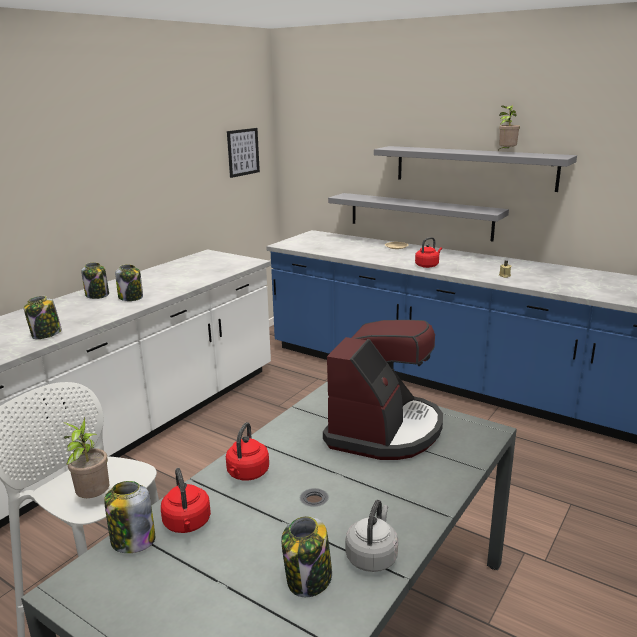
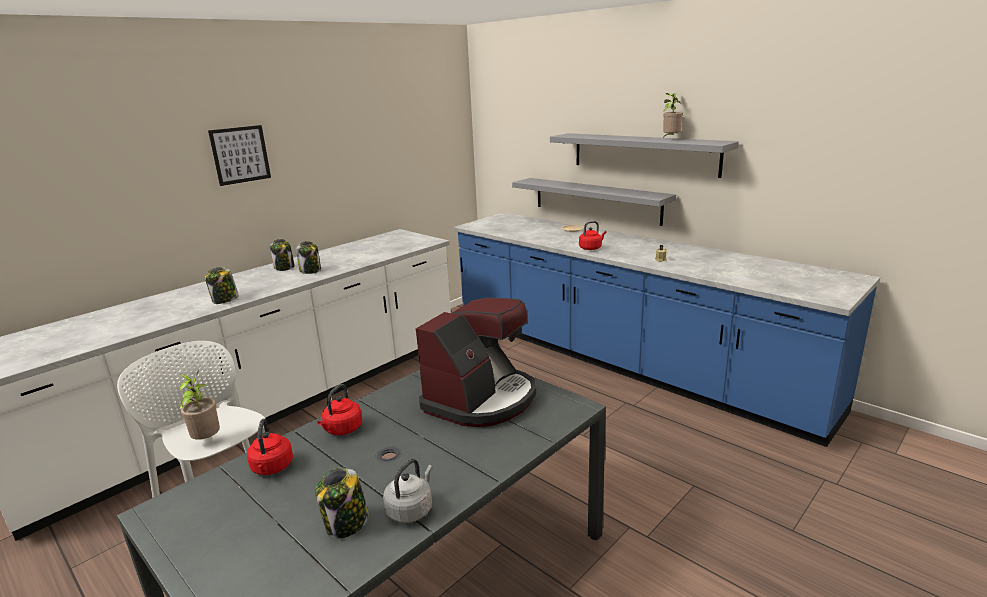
camera: 10 degrees right, 0 degrees up
jar [104,481,155,553] -> none
picture [227,128,260,178] -> picture moved to [208,125,271,186]

